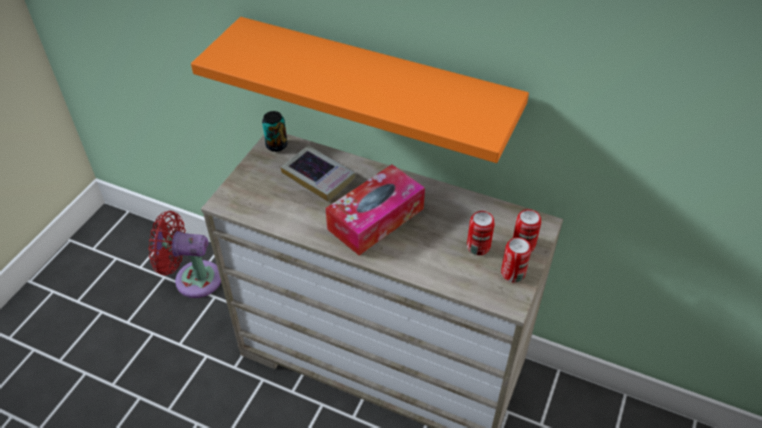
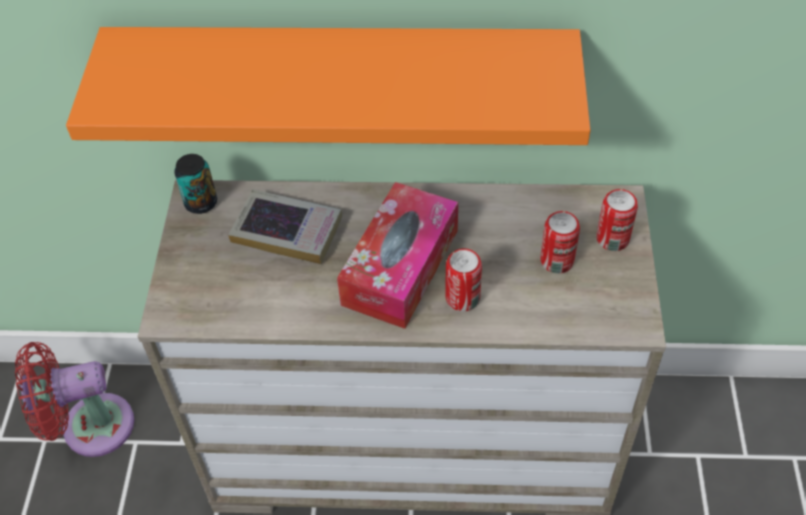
camera: 20 degrees left, 5 degrees up
can [501,237,531,283] -> can moved to [445,249,482,312]

